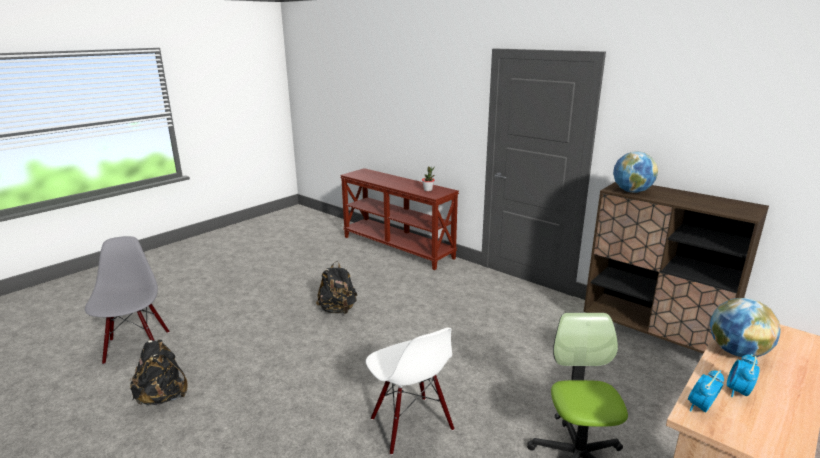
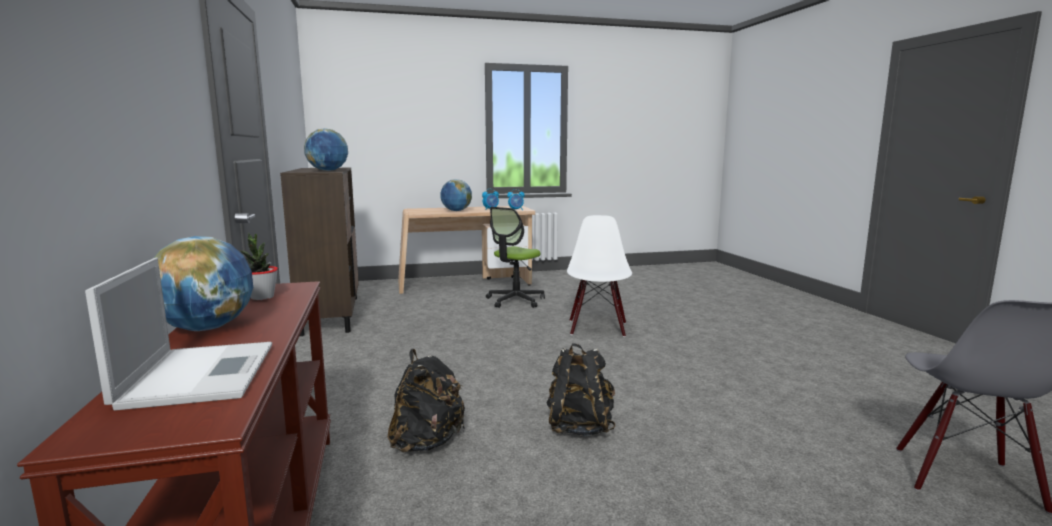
camera: 145 degrees left, 10 degrees down
black backpack [130,340,188,405] -> black backpack moved to [388,349,465,452]
none -> laptop [85,258,272,411]
none -> globe [154,236,253,331]

